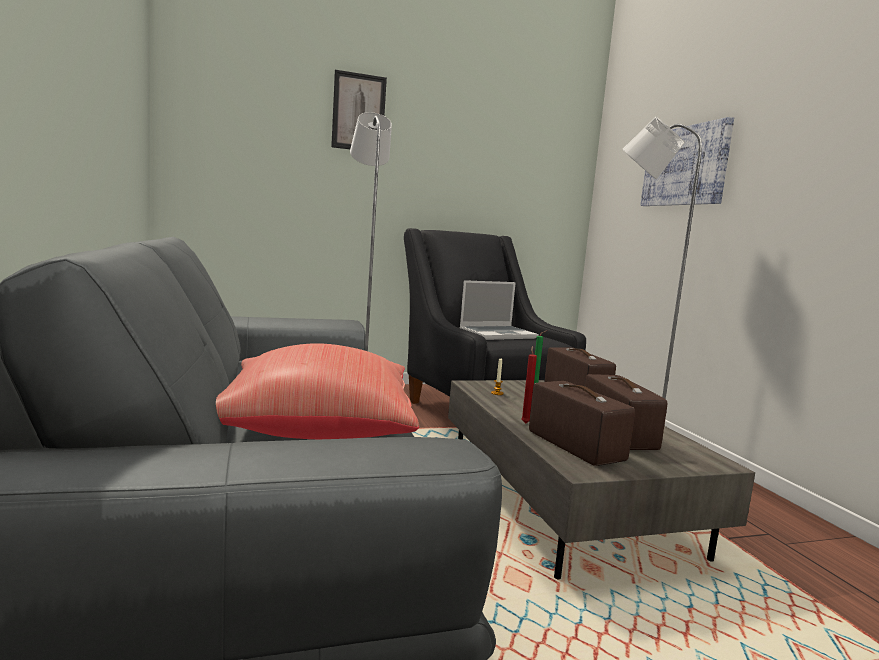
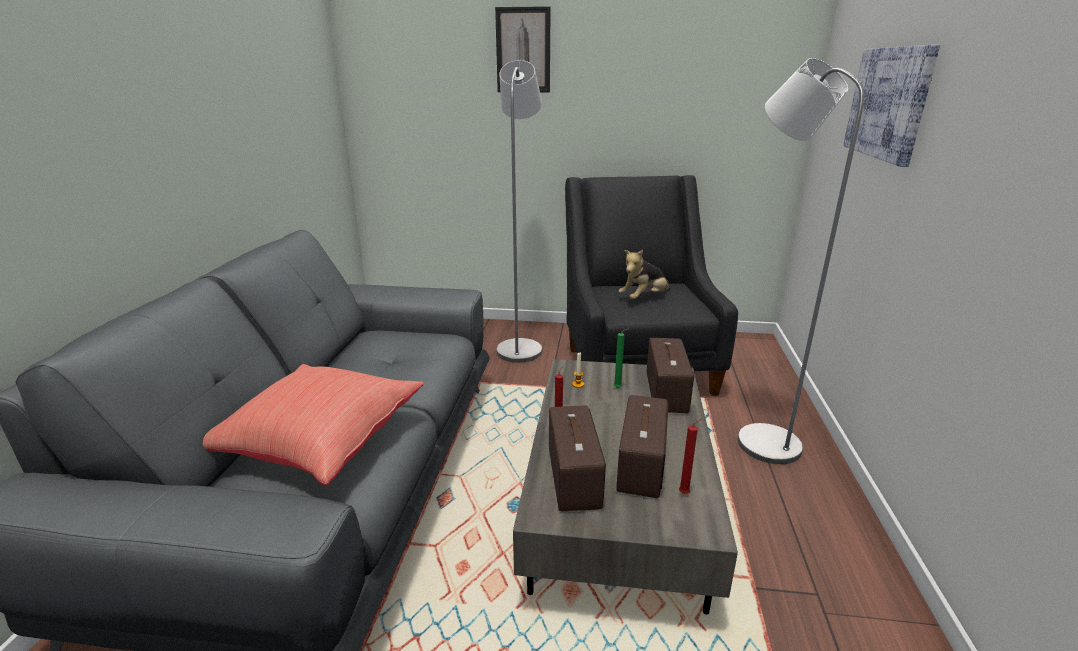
camera: 25 degrees right, 15 degrees up
laptop [460,280,538,340] -> plush toy [619,250,670,299]
none -> red candle [679,418,702,494]

